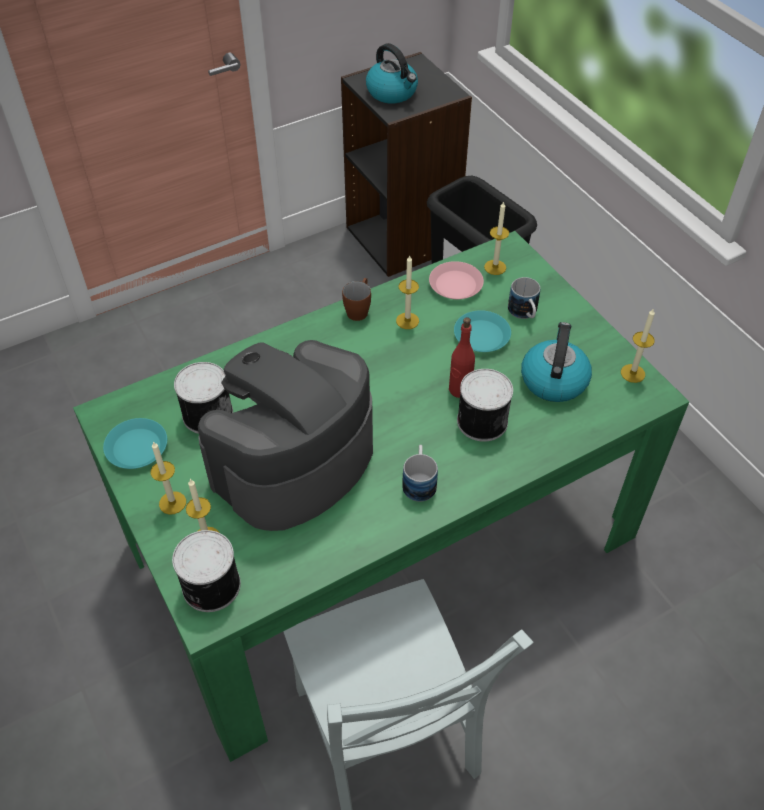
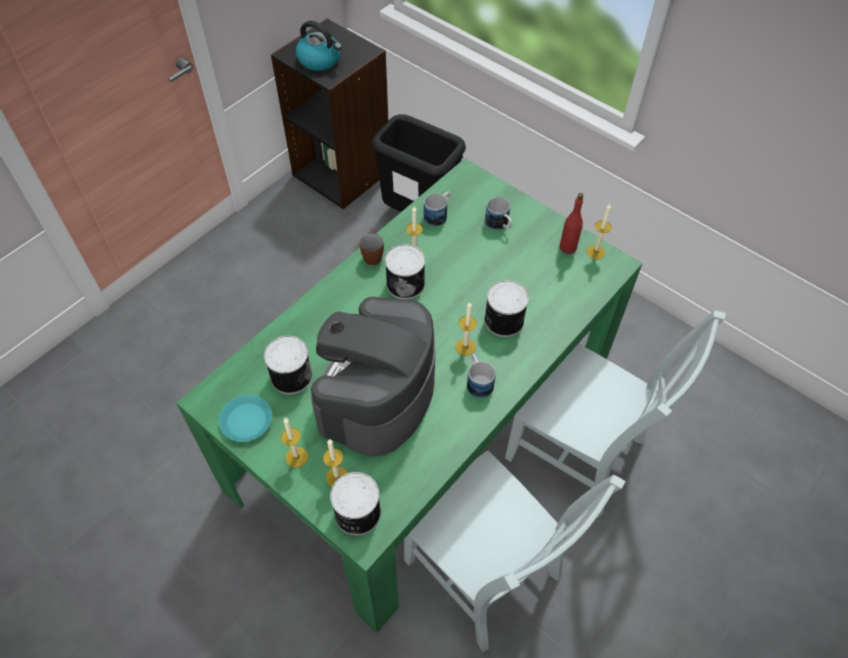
camera: 20 degrees left, 5 degrees up
pink plate [429,261,484,299] -> mug [424,191,450,226]
red bottle [449,317,475,398] -> red bottle moved to [559,193,583,254]
turquoise plate [454,310,511,352] -> none
candle [484,201,509,275] -> candle moved to [455,302,477,356]
kettle [521,322,592,402] -> none
none -> can [385,244,425,300]
none -> grey chair [505,310,726,517]

